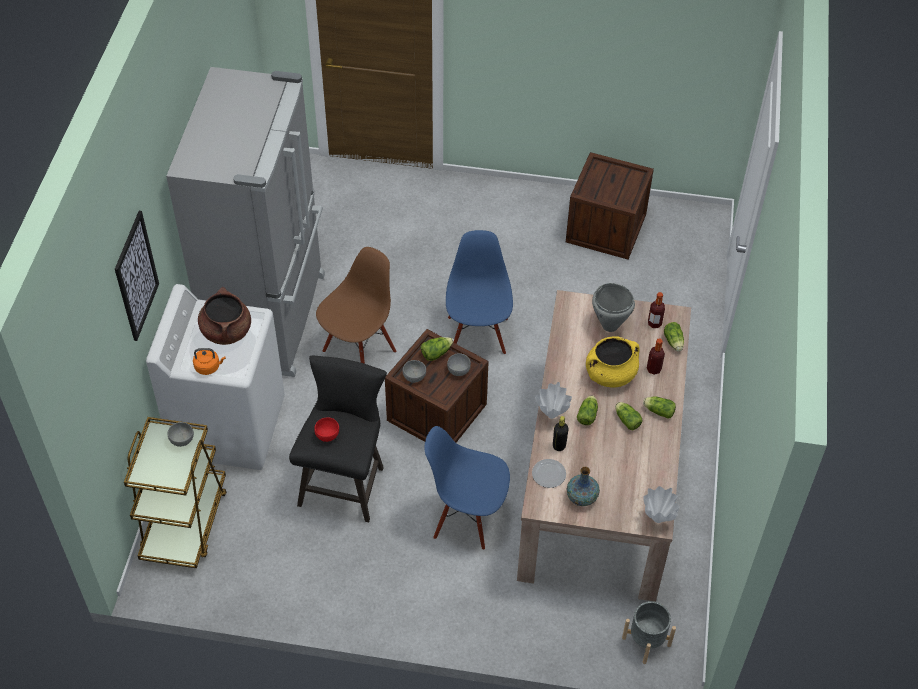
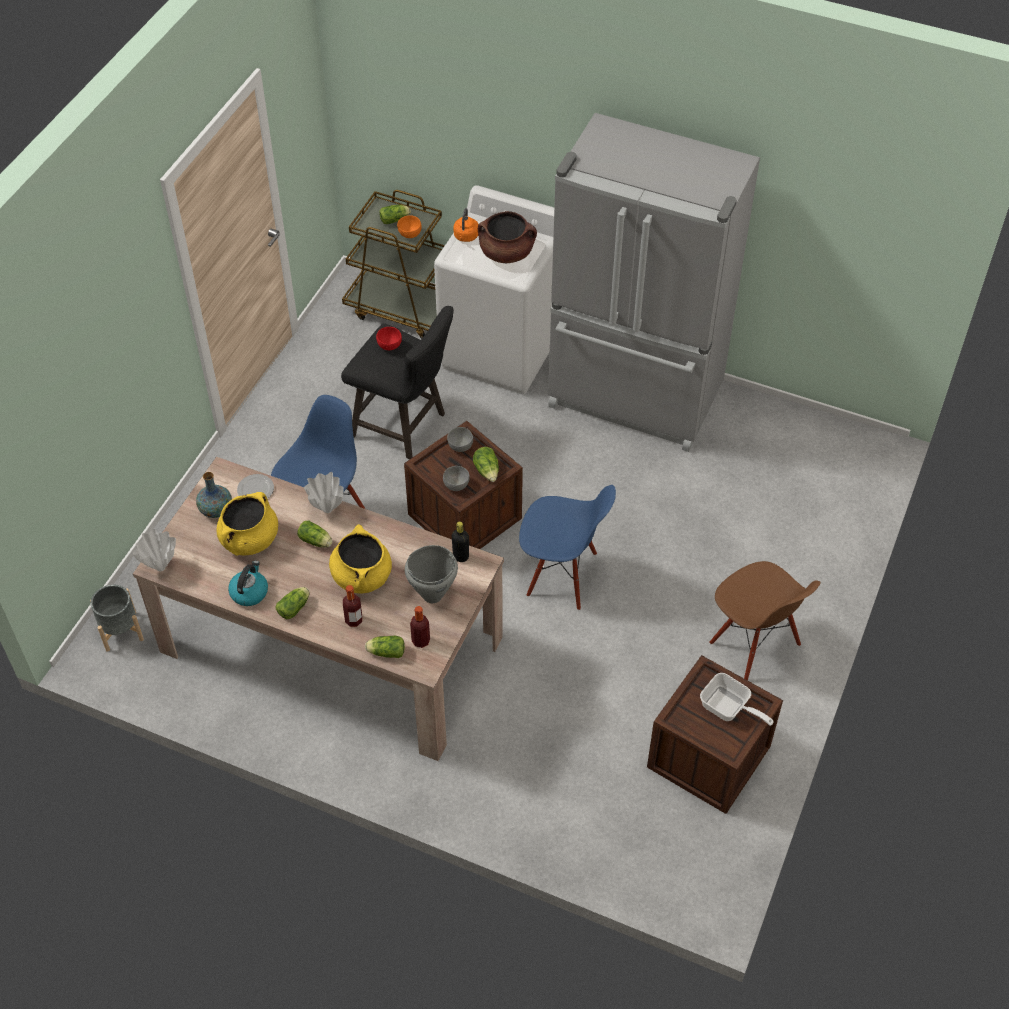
camera: 105 degrees right, 0 degrees up
picture [115,211,159,341] -> none
grey bowl [168,422,194,447] -> orange bowl [397,215,422,238]
brown chair [316,247,396,364] -> brown chair moved to [709,561,821,680]
black bottle [553,416,569,451] -> black bottle moved to [452,521,469,562]
lettuce [615,402,643,430] -> lettuce moved to [379,205,411,224]
none -> yellow cooking pot [216,492,278,556]
none -> kettle [228,561,268,606]
none -> frying pan [700,673,774,726]

